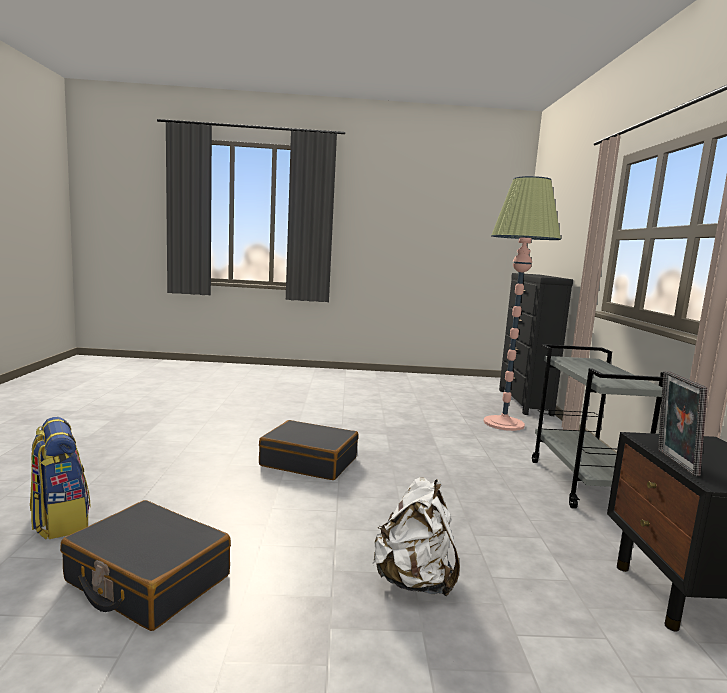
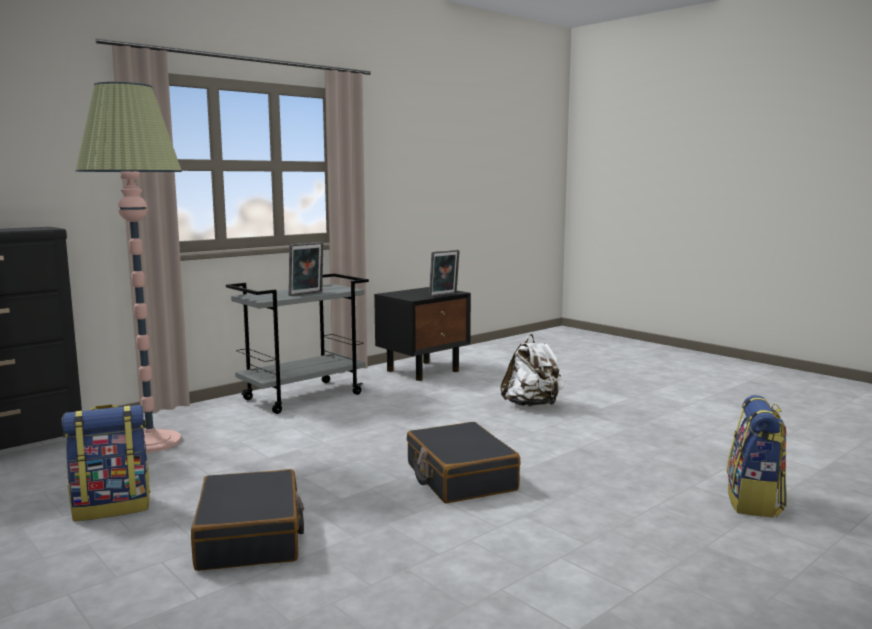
camera: 130 degrees left, 0 degrees up
black suitcase [60,500,231,631] -> black suitcase moved to [191,469,304,571]
none -> backpack [62,404,150,521]
none -> picture frame [288,242,324,296]

